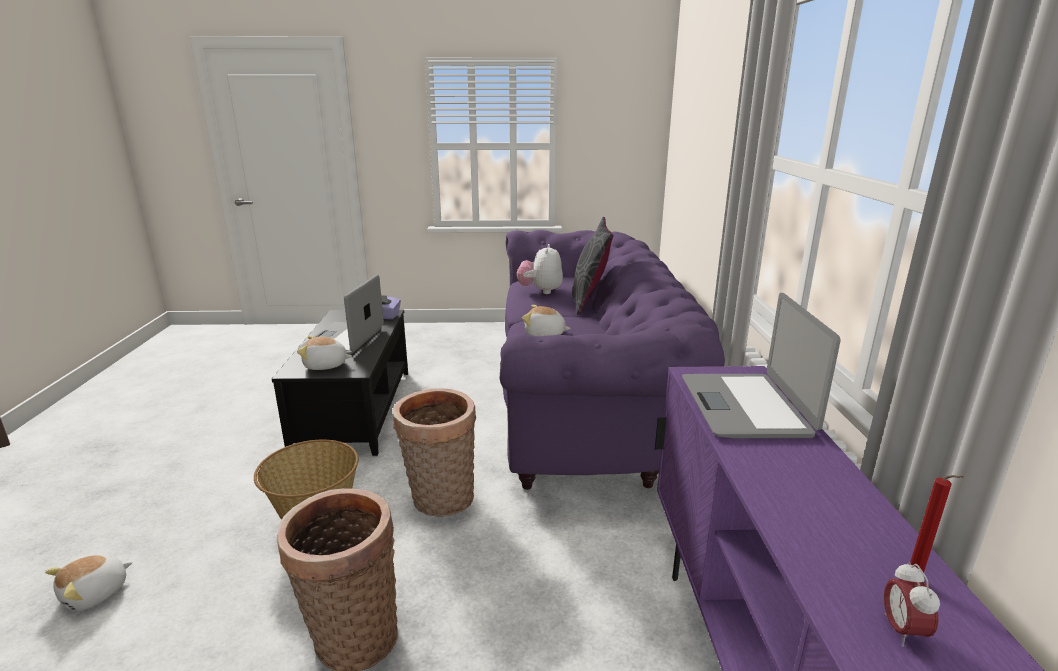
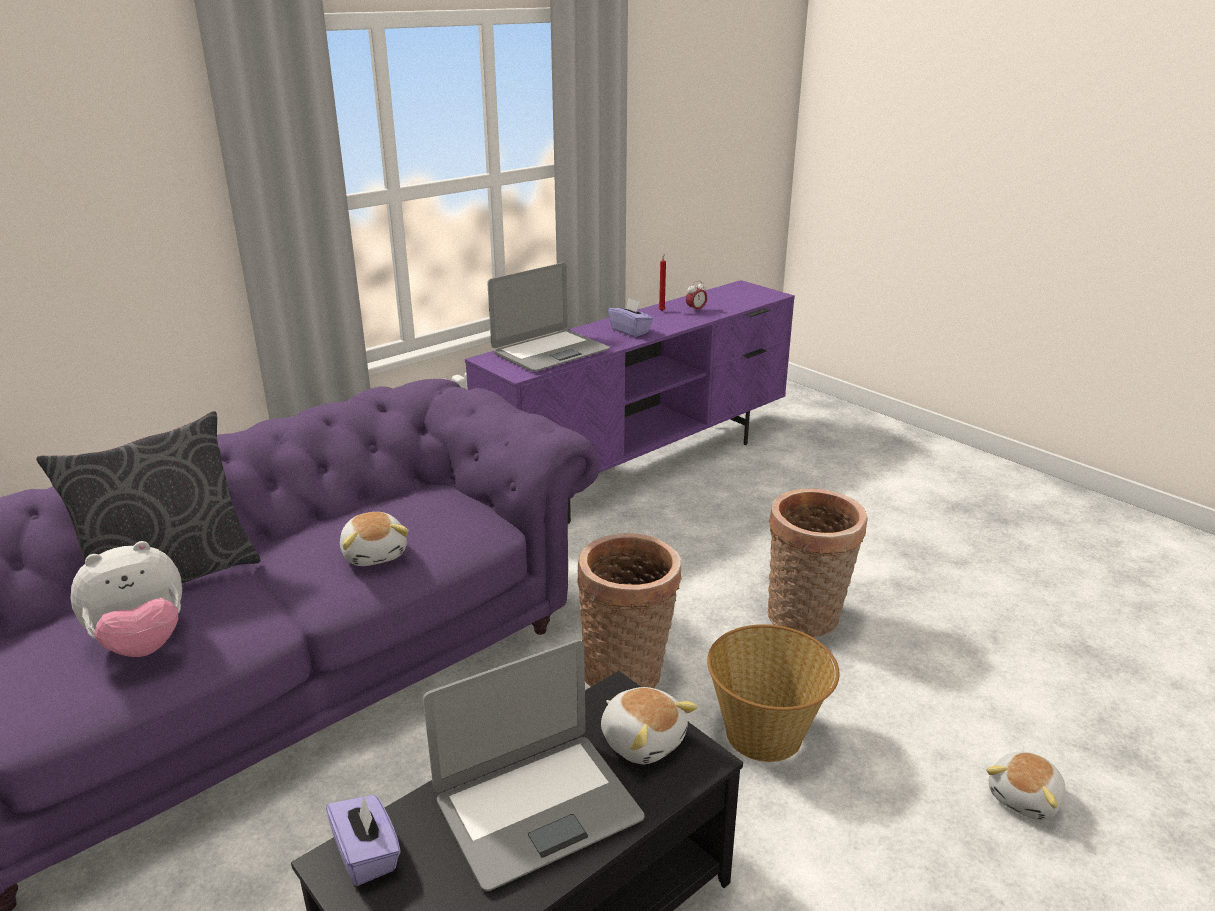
camera: 130 degrees left, 5 degrees up
plush toy [45,555,133,611] -> plush toy turned 135 degrees clockwise [986,752,1065,820]
none -> purple tissue box [608,298,653,337]

